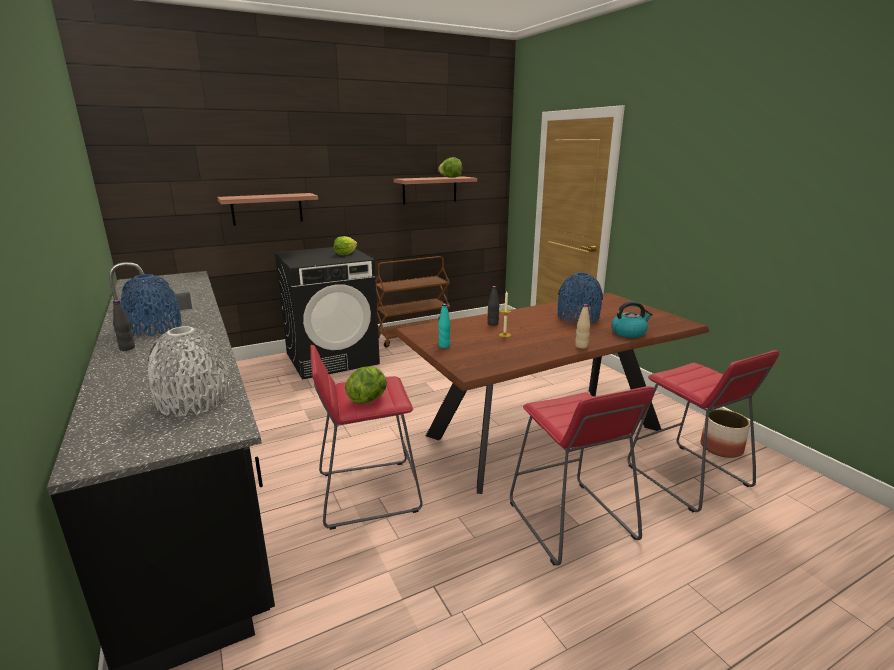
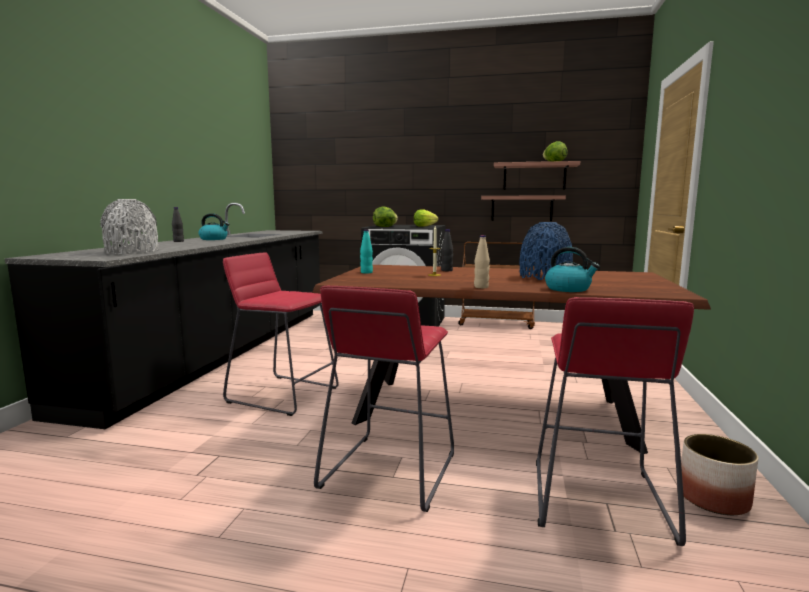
camera: 40 degrees right, 10 degrees down
blue vase [120,274,182,336] -> kettle [199,213,230,240]
shelf [217,193,318,226] -> shelf moved to [481,195,566,221]
lettuce [345,366,387,404] -> lettuce moved to [373,207,398,227]

